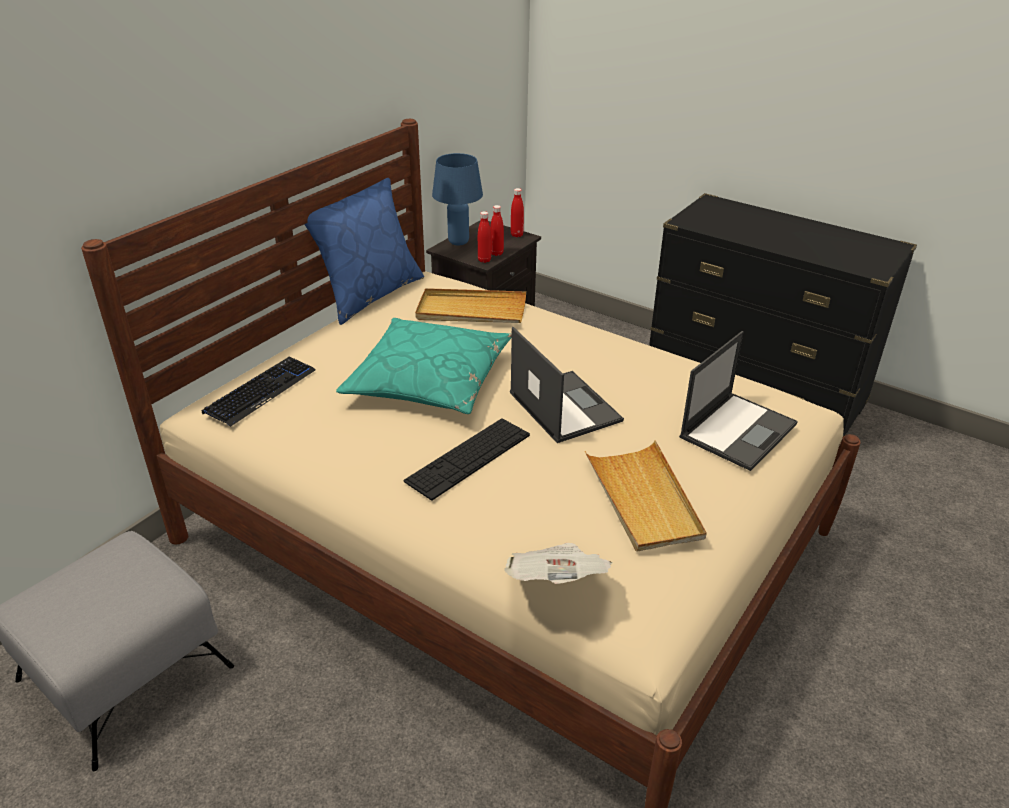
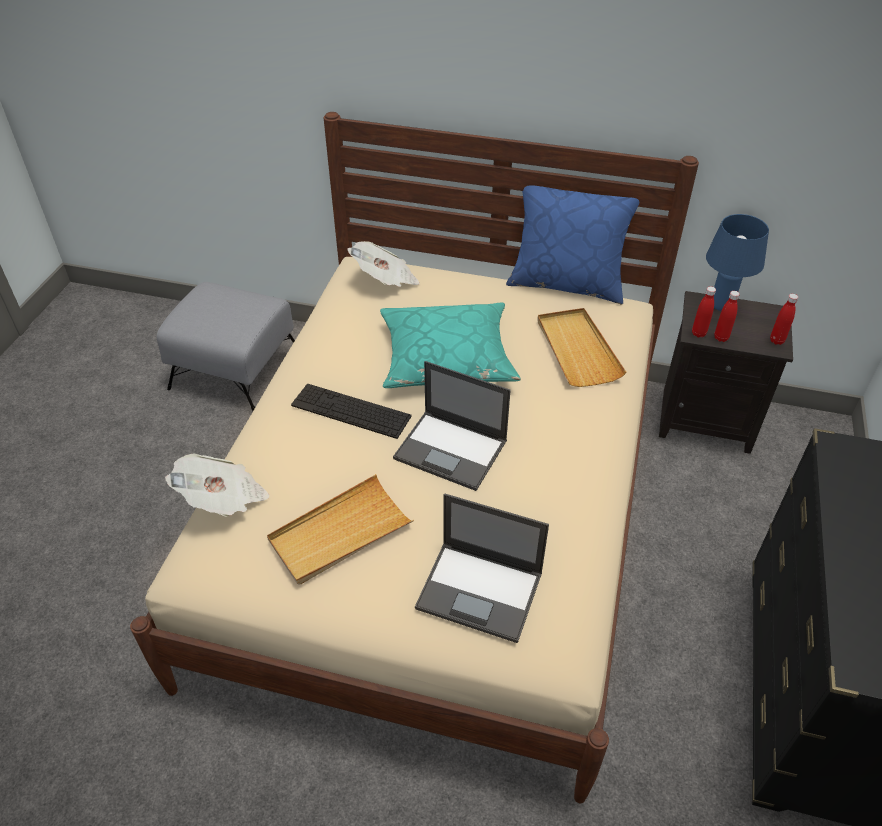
camera: 70 degrees right, 10 degrees up
keyboard [202,357,316,427] -> newspaper [347,241,420,287]
laptop [510,327,624,443] -> laptop turned 75 degrees clockwise [393,361,511,491]

